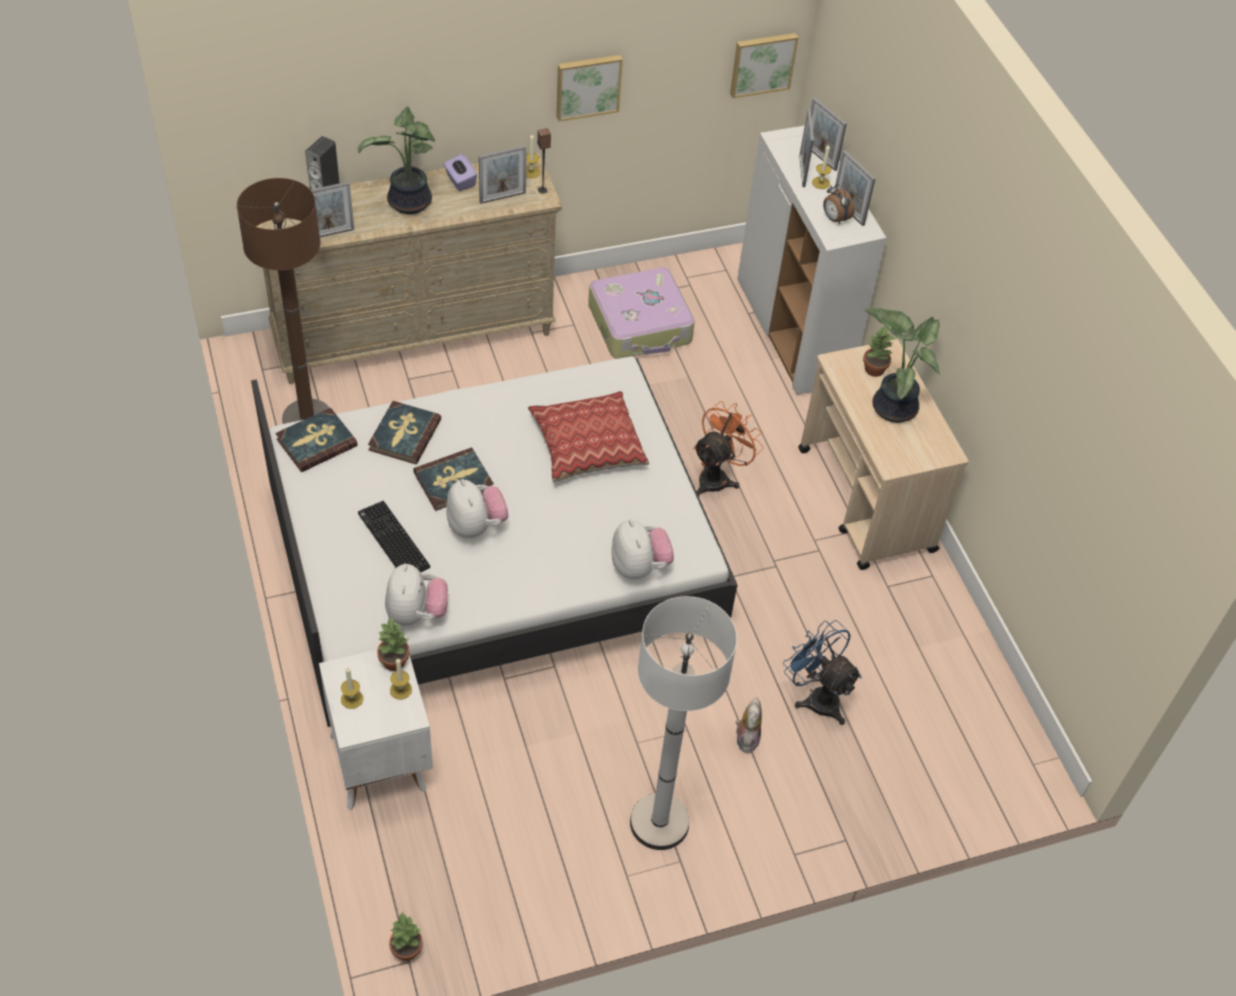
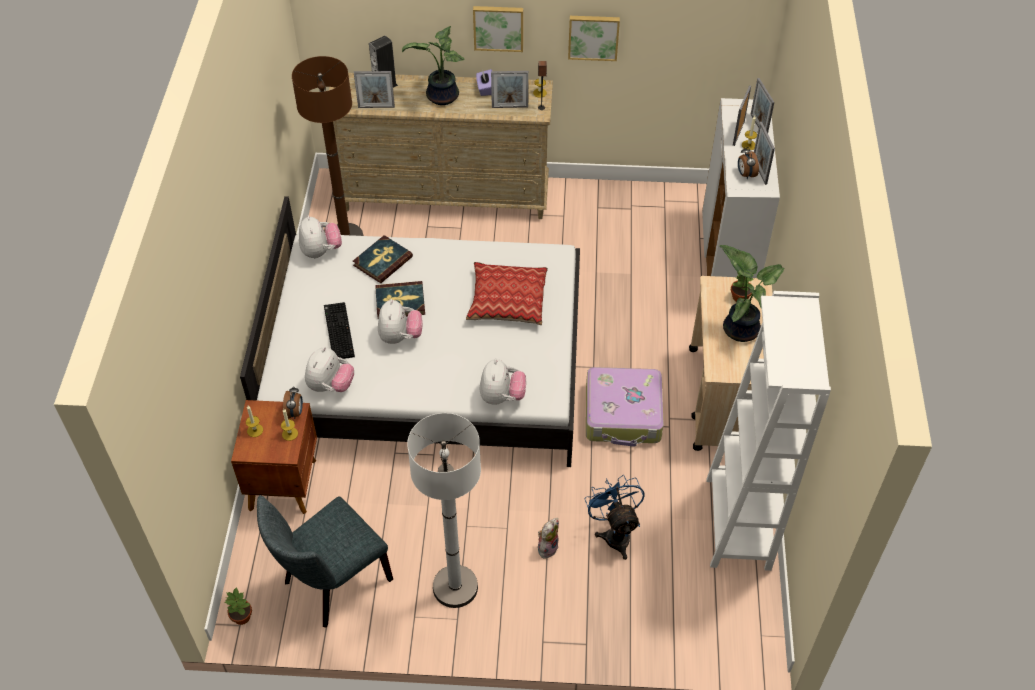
camera: 25 degrees right, 0 degrees up
book [275,408,357,472] -> plush toy [299,215,342,258]
white nightstand [319,650,433,810] -> brown nightstand [231,400,317,514]
potted plant [377,617,410,671] -> alarm clock [283,386,303,419]
suitcase [588,267,695,359] -> suitcase moved to [586,367,664,447]
orange fan [693,401,764,496] -> none
picture [730,33,798,98] -> picture moved to [473,6,523,52]
none -> grey chair [257,495,393,628]
none -> white bookcase [706,291,831,571]

